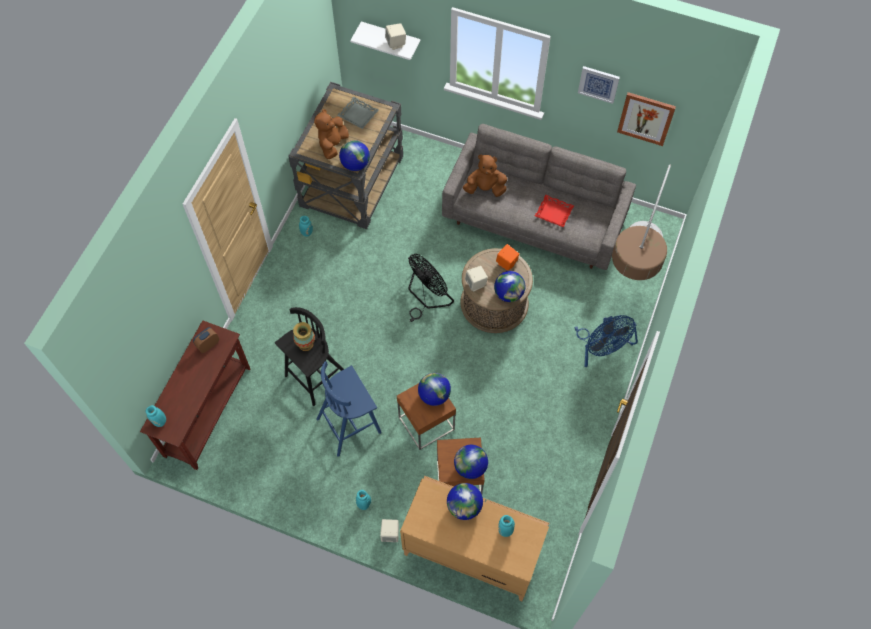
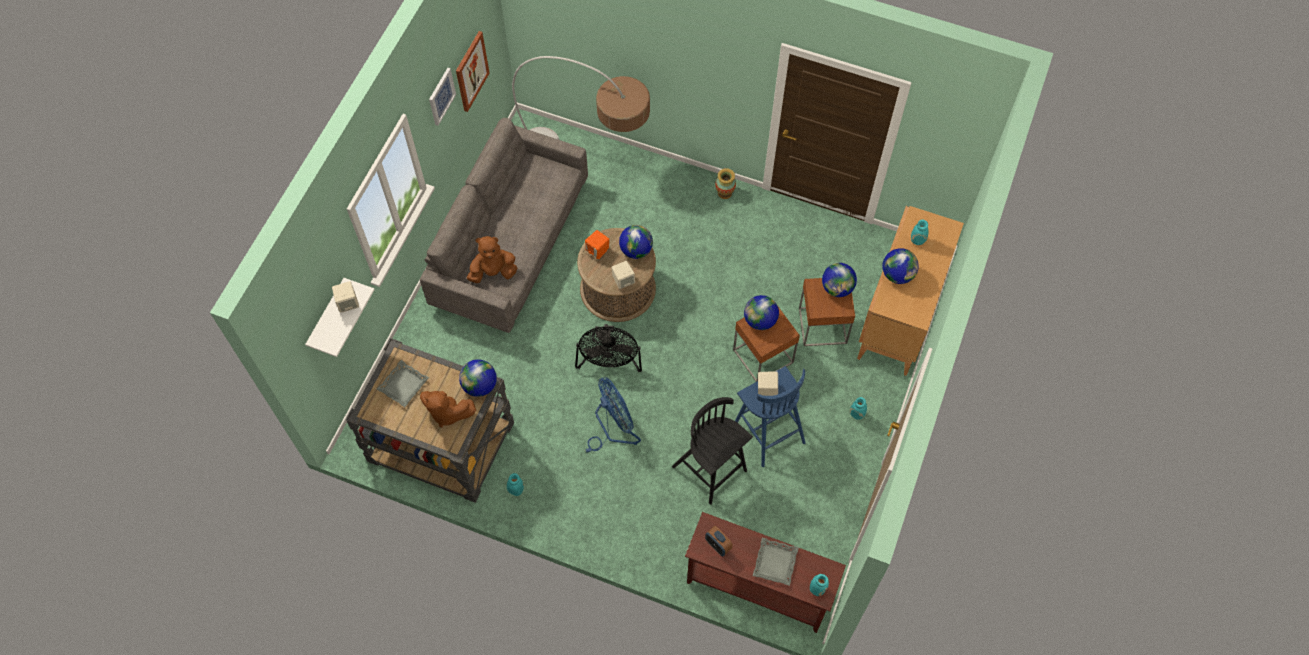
camera: 90 degrees left, 0 degrees up
vase [293,322,315,351] -> vase moved to [715,168,736,199]
beige speaker [380,519,399,542] -> beige speaker moved to [758,371,778,396]
black fan [408,254,454,322] -> black fan turned 135 degrees counterclockwise [575,324,642,372]
brown plush toy [463,154,507,197] -> brown plush toy turned 75 degrees clockwise [467,236,517,283]
red tray [535,194,574,228] -> none
blue fan [574,315,638,367] -> blue fan moved to [585,377,641,453]
none -> grey tray [753,538,799,586]

